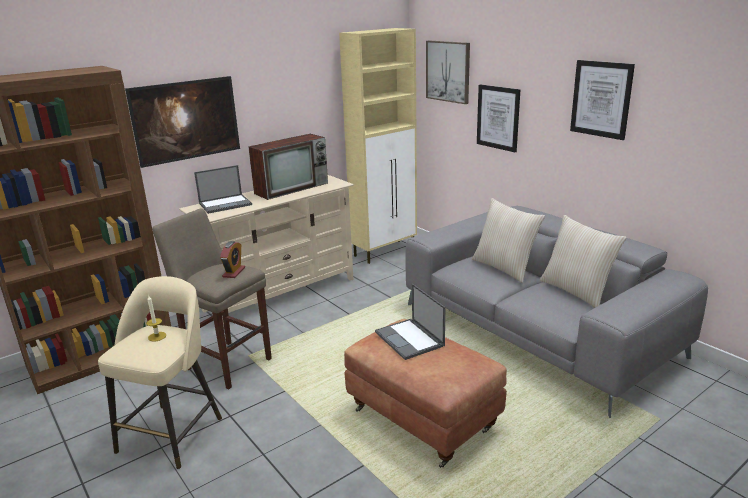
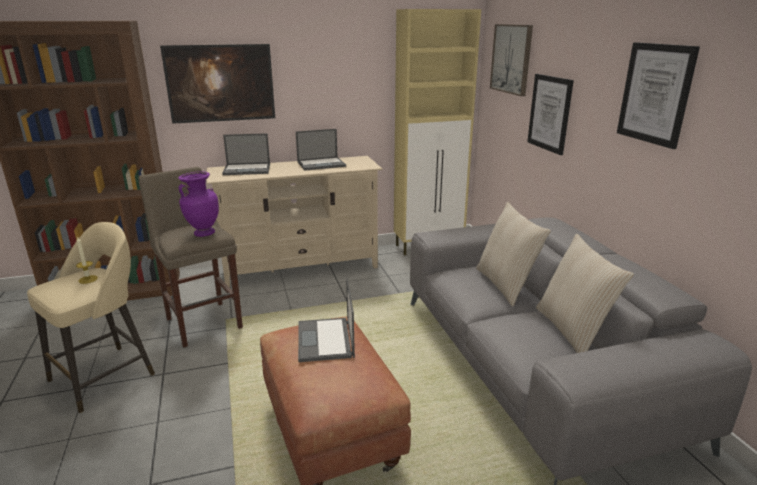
camera: 20 degrees right, 0 degrees up
alarm clock [220,241,245,278] -> purple vase [178,171,219,237]
television [248,134,328,200] -> laptop [296,129,346,171]

